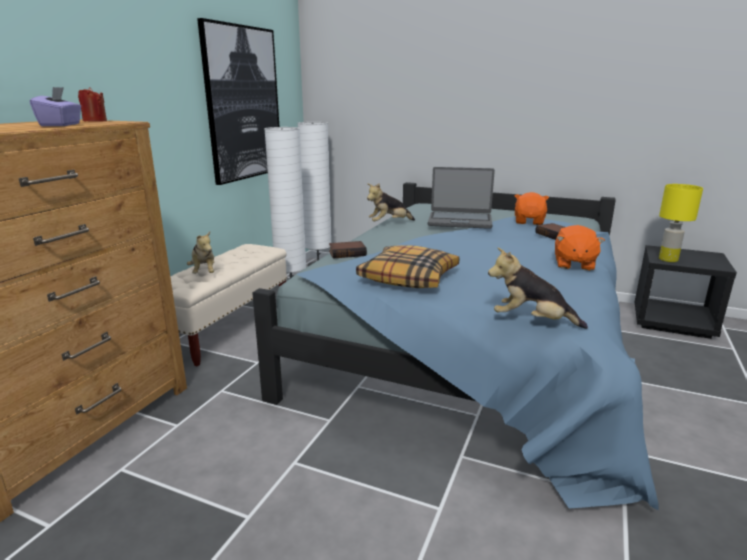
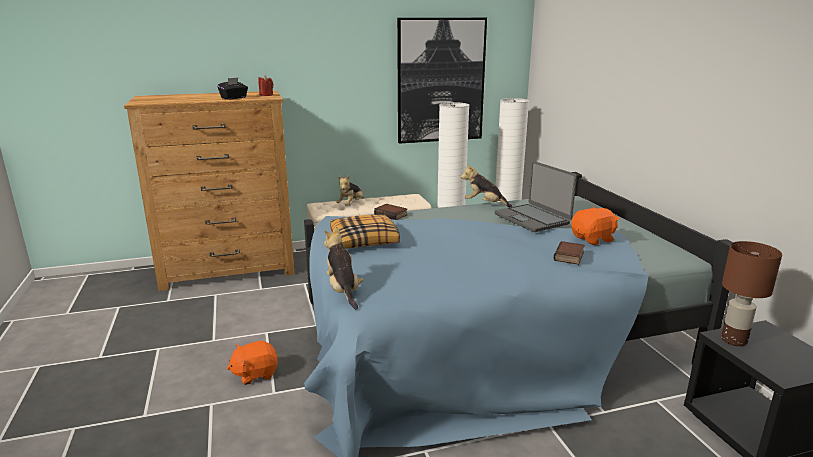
camera: 50 degrees right, 0 degrees up
purple tissue box [30,87,81,126] -> black tissue box [217,77,248,99]
orange plush toy [555,225,605,271] -> orange plush toy moved to [227,341,278,385]
yellow table lamp [659,184,703,262] -> brown table lamp [721,241,782,346]

